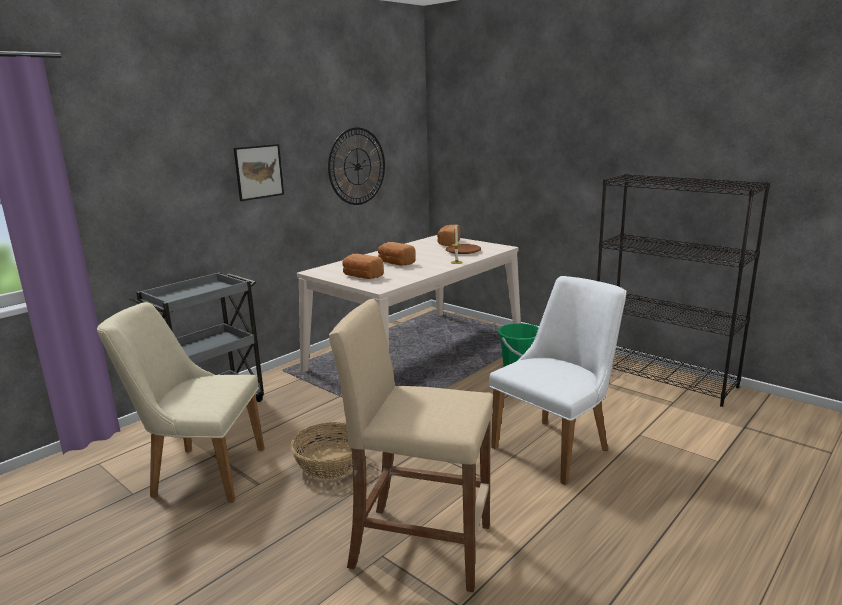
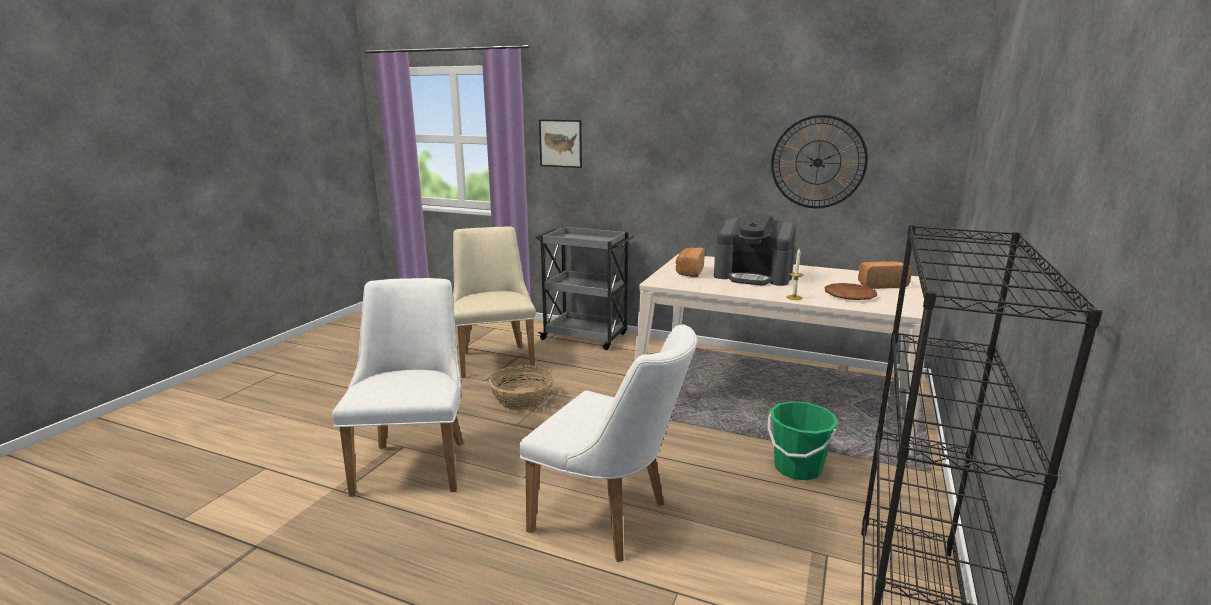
camera: 70 degrees right, 0 degrees up
picture [234,144,284,201] -> picture moved to [539,119,582,168]
beige stool [329,299,493,592] -> white chair [332,278,464,497]
bread [378,242,415,266] -> coffee machine [714,213,796,286]

